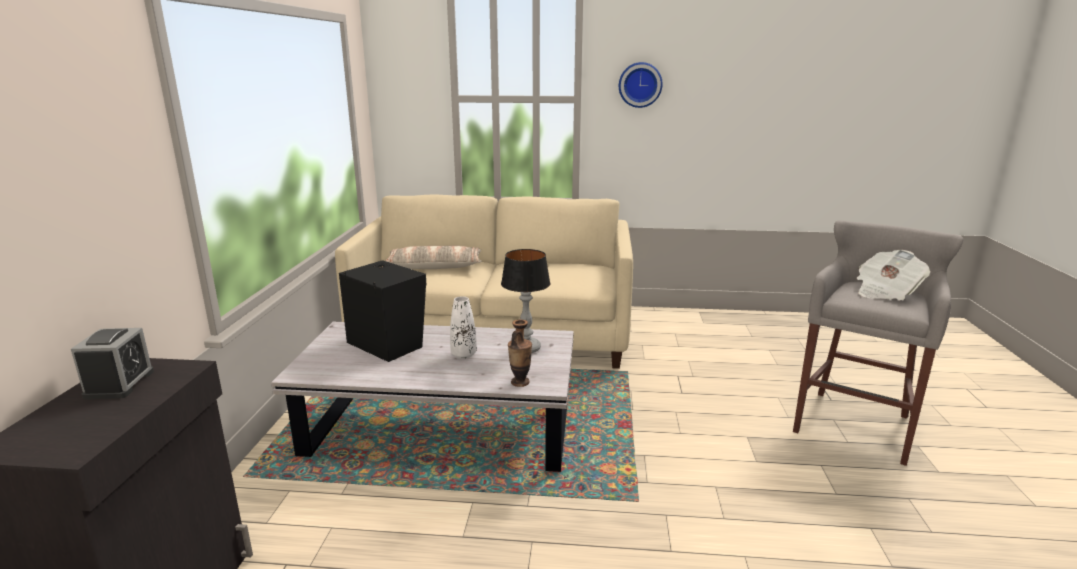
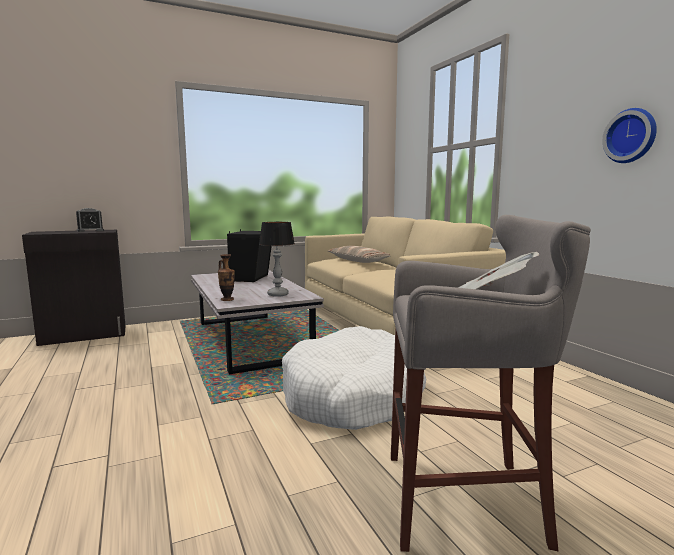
camera: 60 degrees right, 10 degrees down
white vase [450,296,477,359] -> none
wall clock [619,62,662,108] -> wall clock moved to [602,108,657,163]
none -> white dog bed [282,326,426,430]

